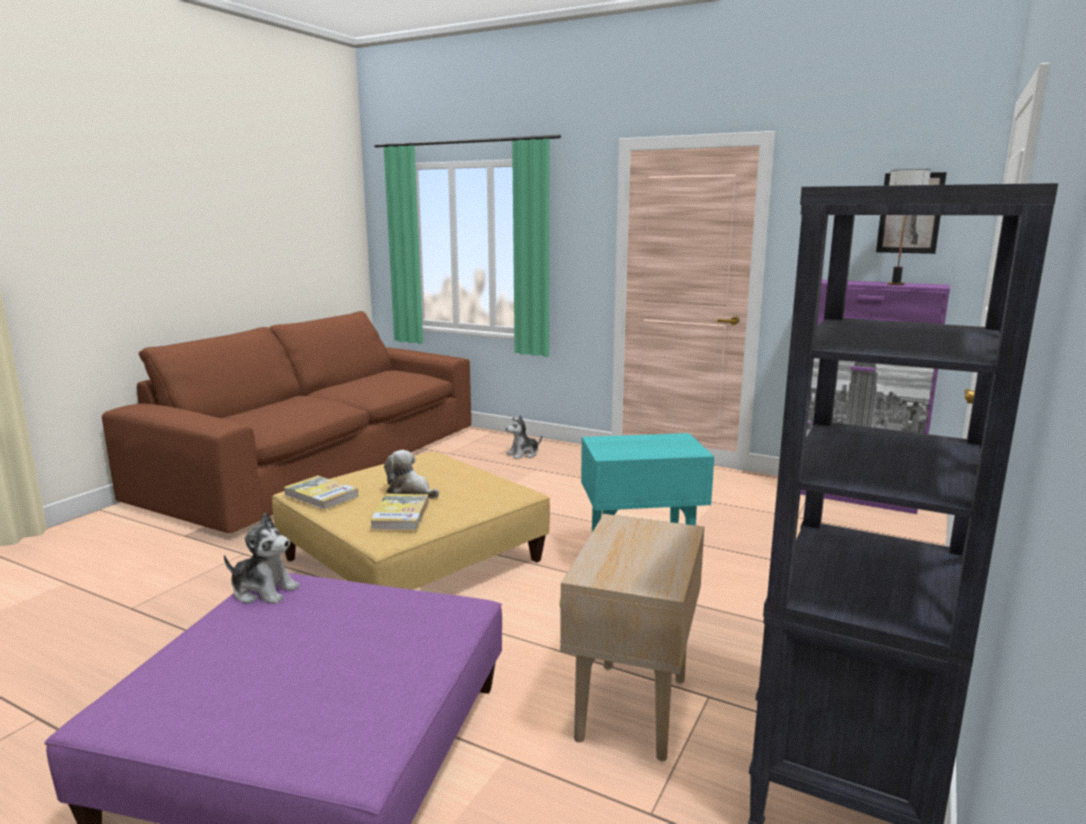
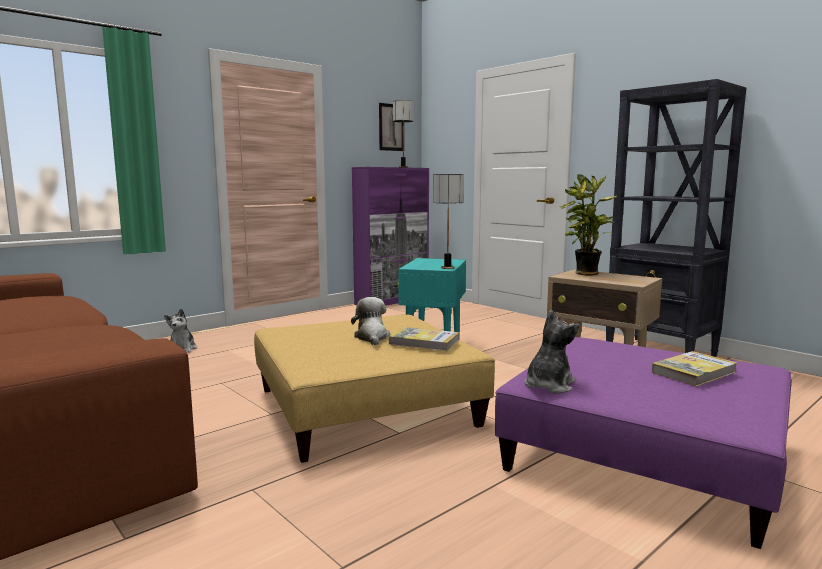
camera: 70 degrees left, 5 degrees down
book [283,476,358,510] -> book moved to [652,351,737,387]
plush toy [384,450,439,498] -> plush toy turned 120 degrees clockwise [351,297,391,345]
none -> table lamp [433,174,464,269]
none -> potted plant [559,174,617,276]

